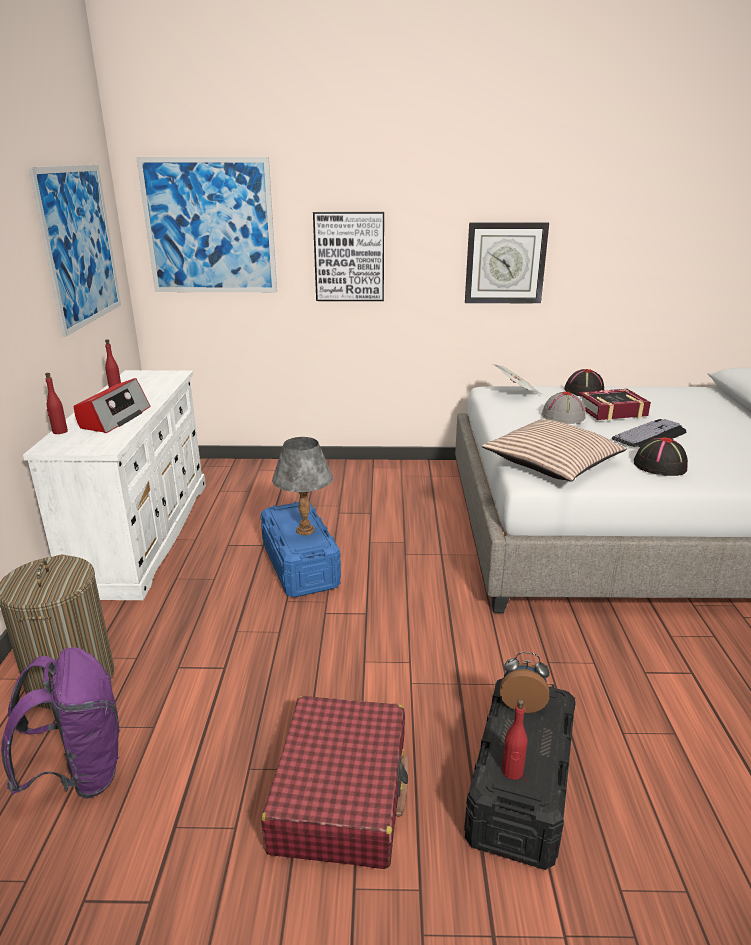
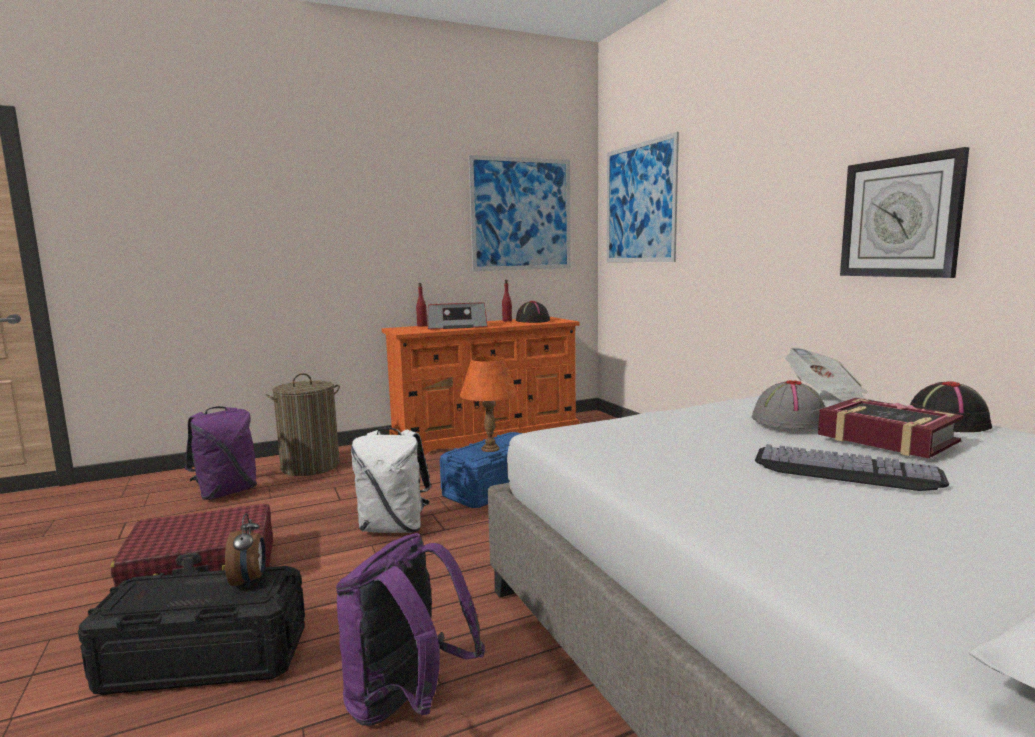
camera: 65 degrees right, 15 degrees down
white dresser [23,370,206,600] -> orange dresser [382,317,580,455]
grey table lamp [272,437,333,535] -> orange table lamp [460,356,518,452]
picture [313,212,384,301] -> none
pillow [482,419,627,482] -> none
red bottle [502,699,527,780] -> none
black hat [634,437,688,476] -> black hat moved to [516,301,550,323]
none -> purple backpack [336,533,485,726]
none -> white backpack [351,428,431,533]

